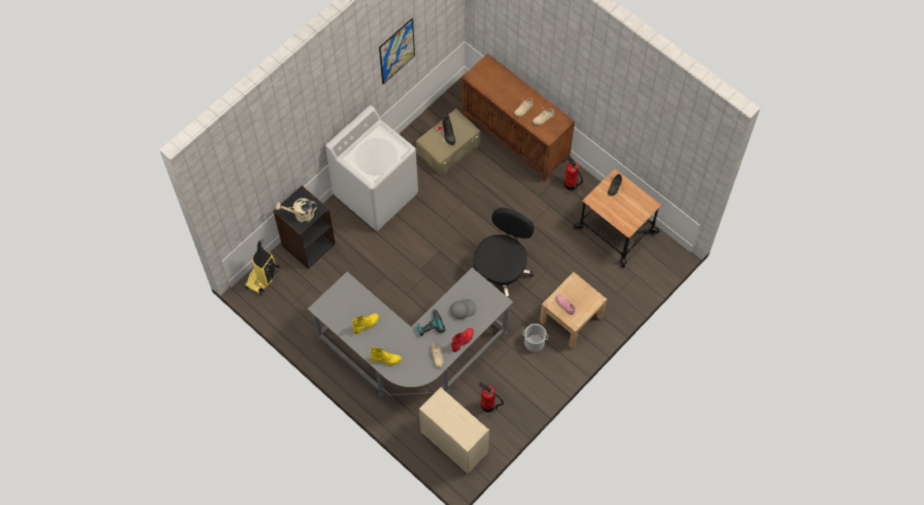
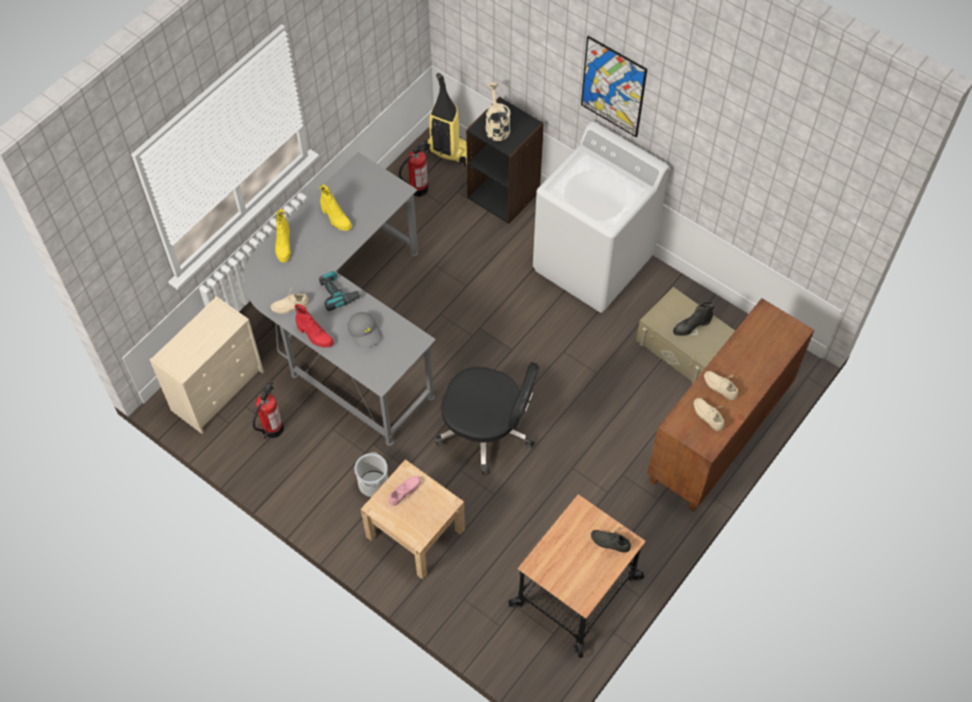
camera: 85 degrees right, 5 degrees down
picture [379,18,415,84] -> picture moved to [581,36,647,138]
fire extinguisher [564,154,583,190] -> fire extinguisher moved to [399,139,428,197]

